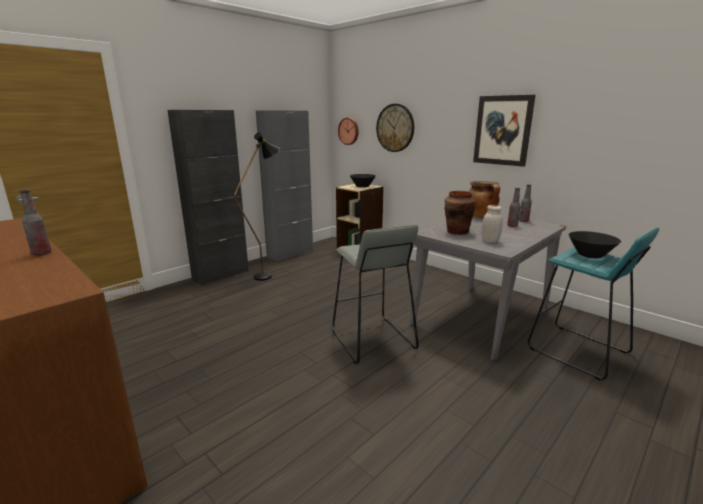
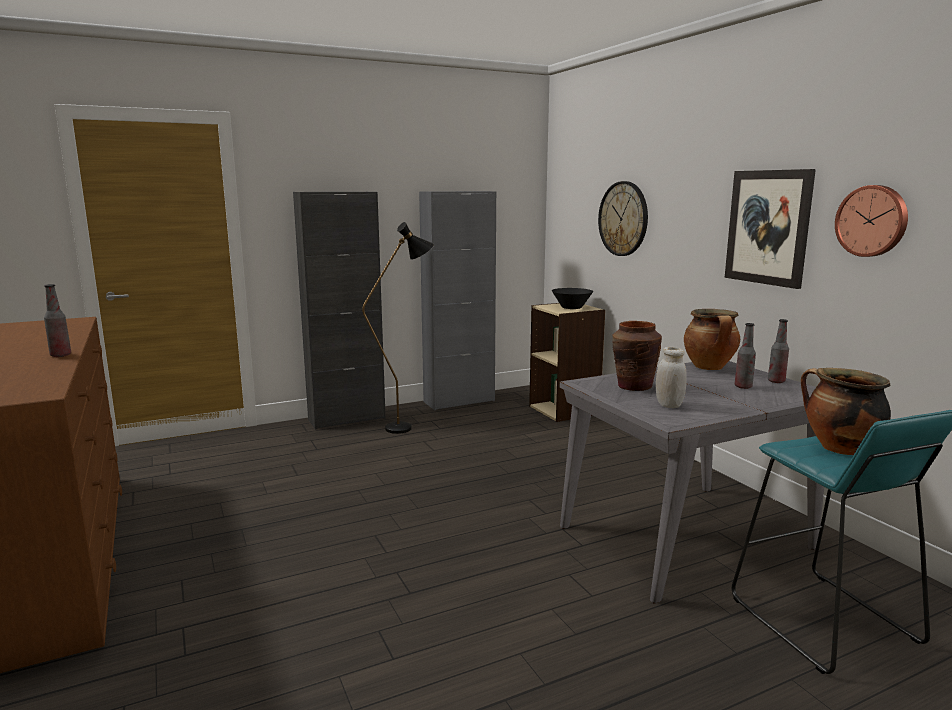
camera: 20 degrees right, 5 degrees down
grey stool [332,225,419,364] -> none
wall clock [338,118,359,145] -> wall clock moved to [835,185,908,257]
black bowl [569,231,621,259] -> cooking pot [801,368,891,455]

